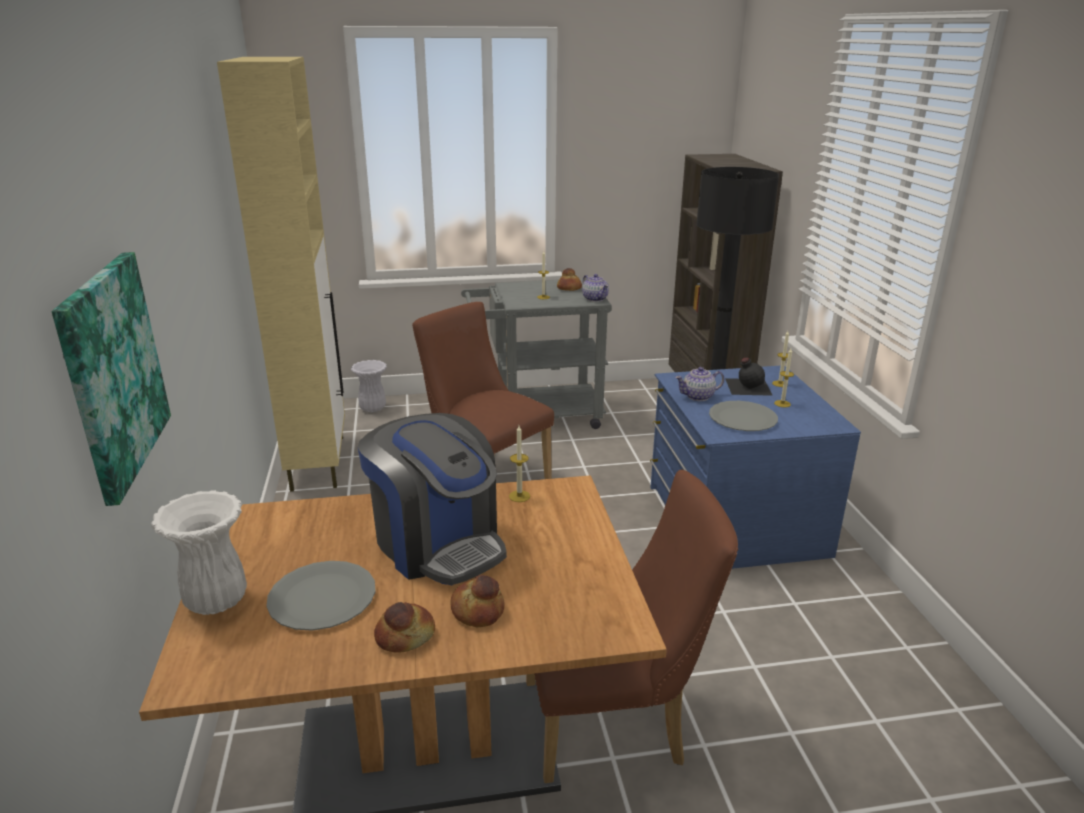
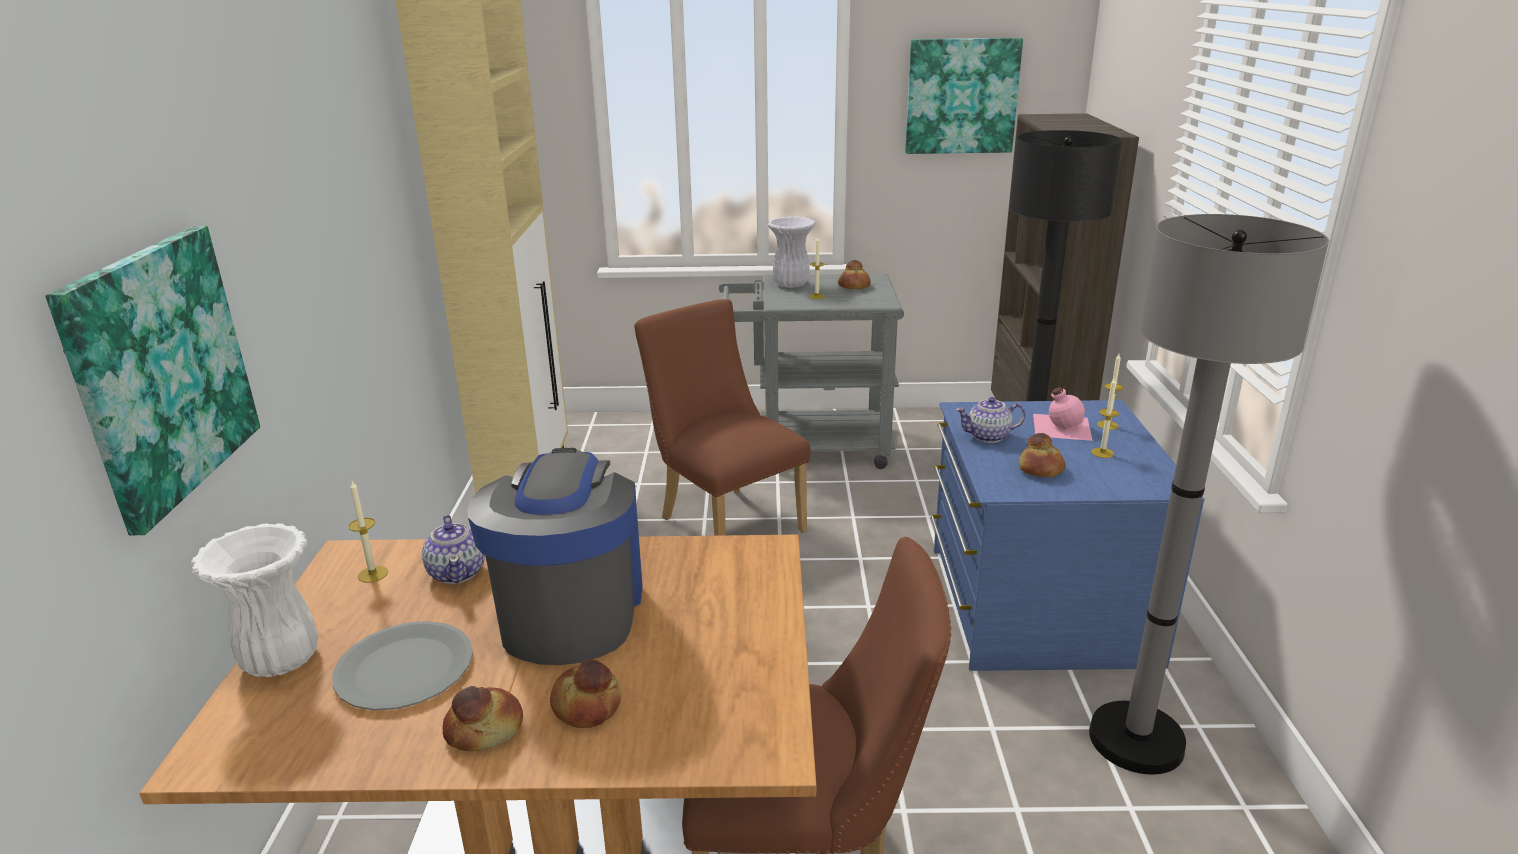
camera: 10 degrees right, 0 degrees up
white vase [351,360,387,412] -> white vase moved to [767,216,816,288]
coffee machine [358,413,507,585] -> coffee machine turned 150 degrees counterclockwise [467,448,643,665]
candle [509,426,530,502] -> candle moved to [348,481,388,583]
teapot [582,274,609,302] -> teapot moved to [422,515,485,584]
grey plate [709,401,778,431] -> bread [1018,433,1066,477]
black bottle [725,357,773,396] -> pink bottle [1033,387,1093,441]
none -> picture [905,38,1023,154]
none -> grey floor lamp [1089,214,1329,775]

